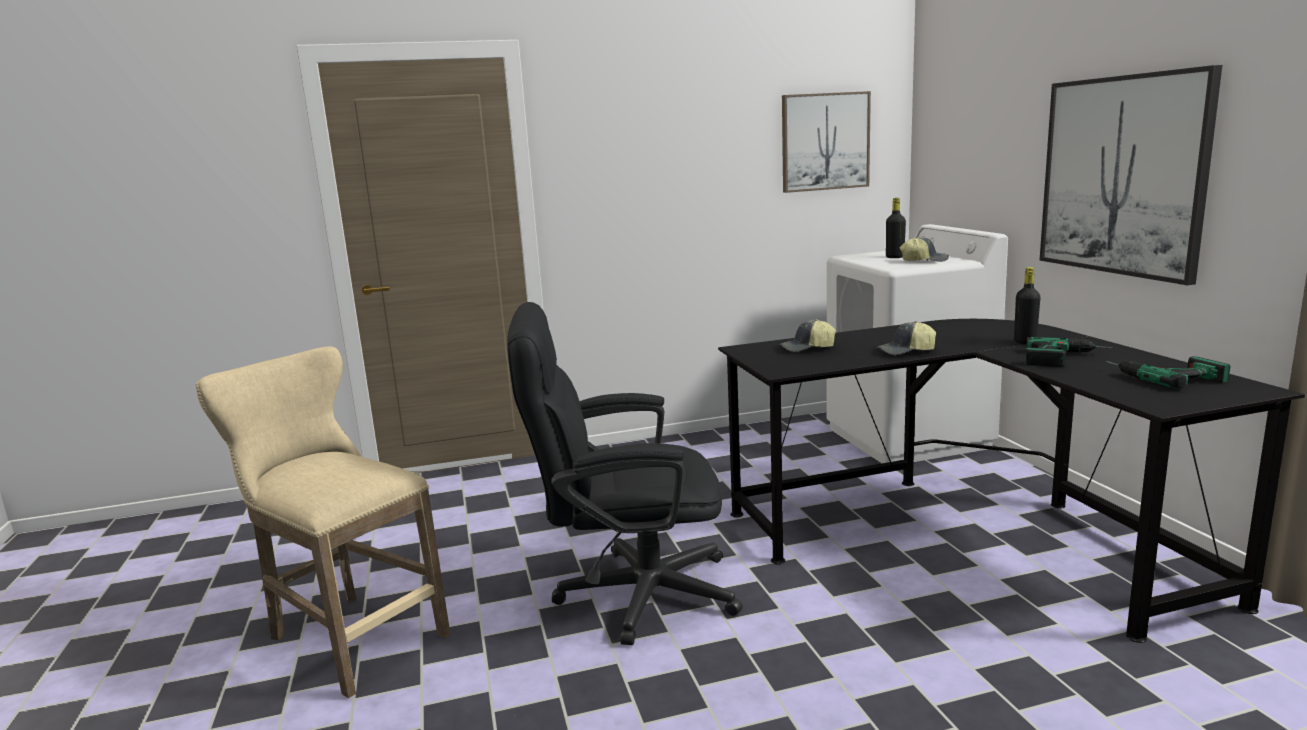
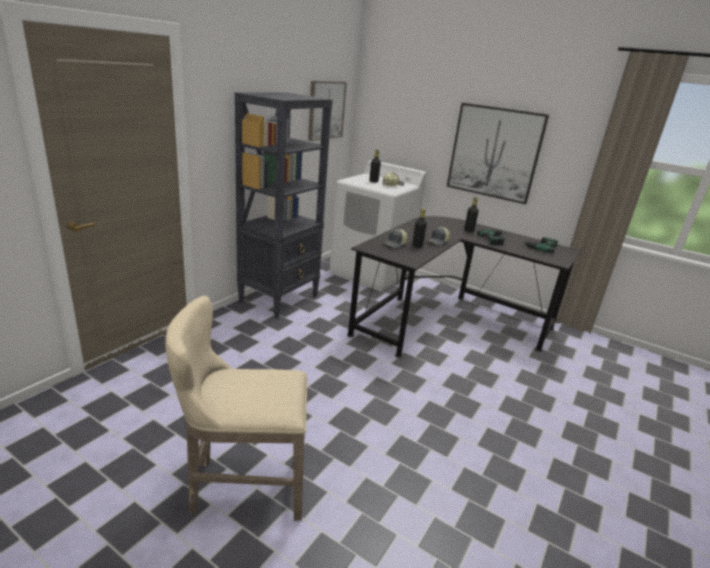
camera: 45 degrees left, 10 degrees up
black office chair [507,302,743,645] -> none
none -> black bookcase [235,92,332,319]
none -> black bottle [412,209,427,248]

